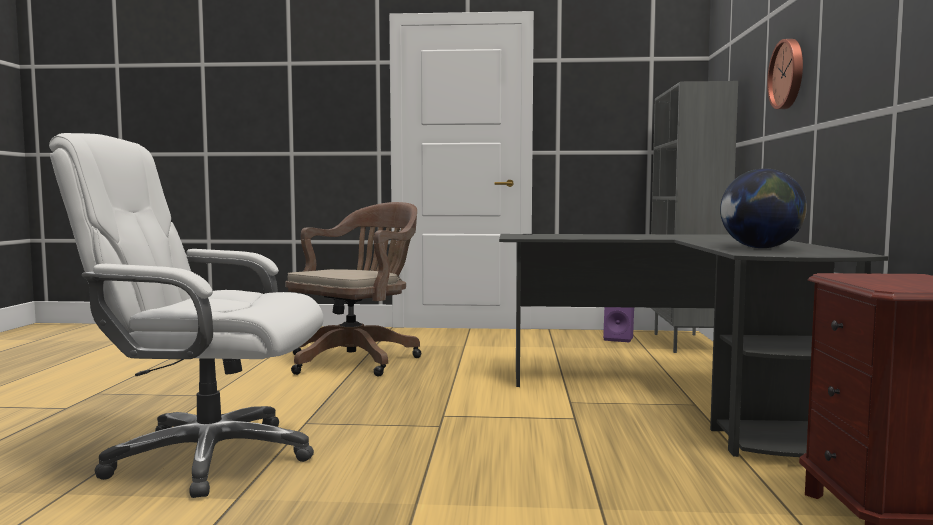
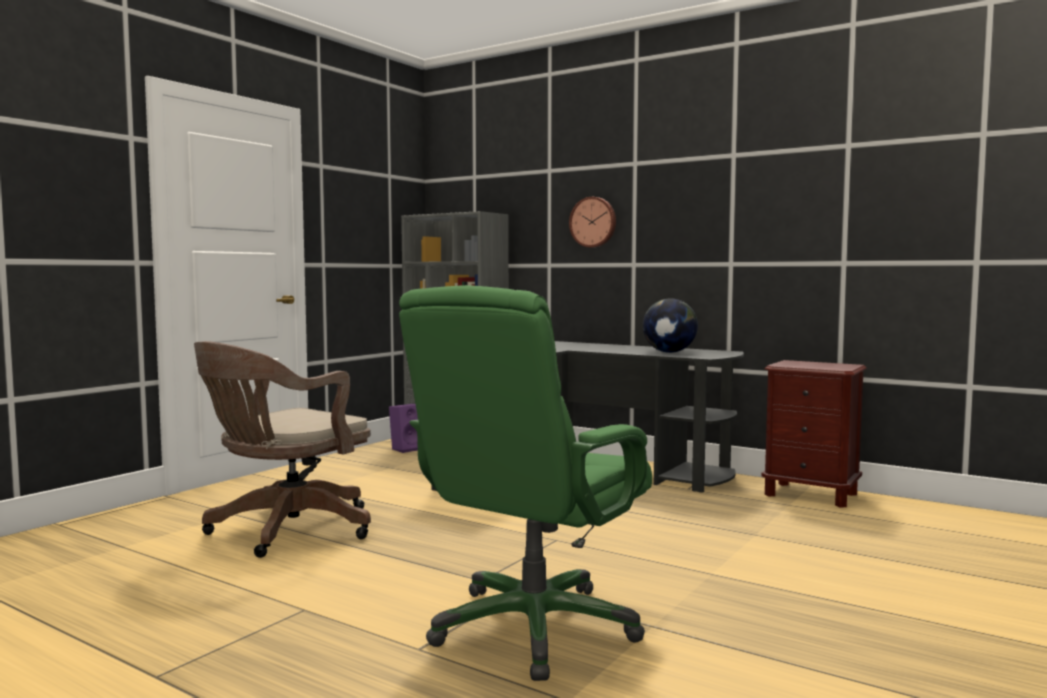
camera: 60 degrees left, 0 degrees up
white office chair [49,133,323,498] -> green office chair [399,285,652,681]
brown office chair [285,202,422,377] -> brown office chair turned 120 degrees counterclockwise [194,341,371,558]

